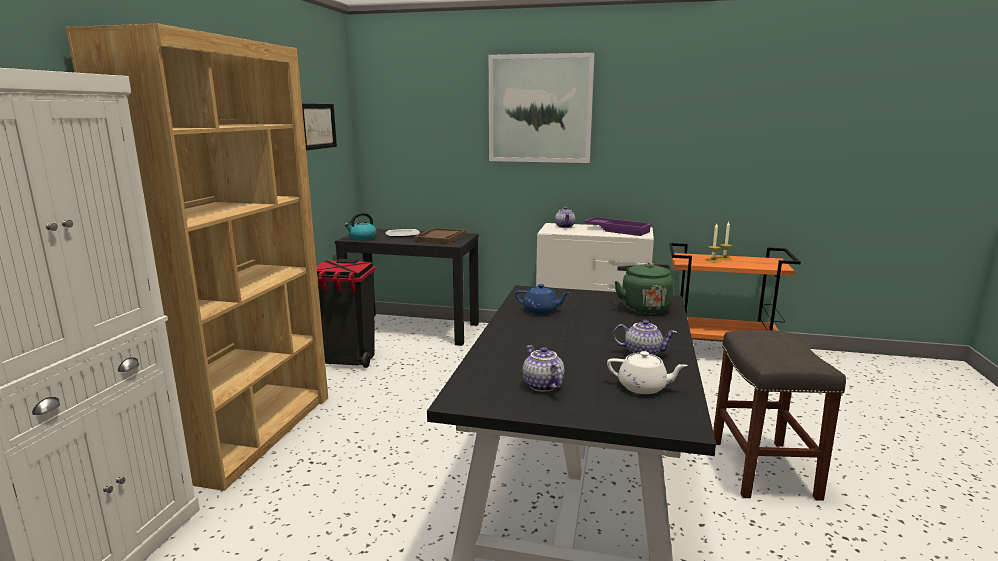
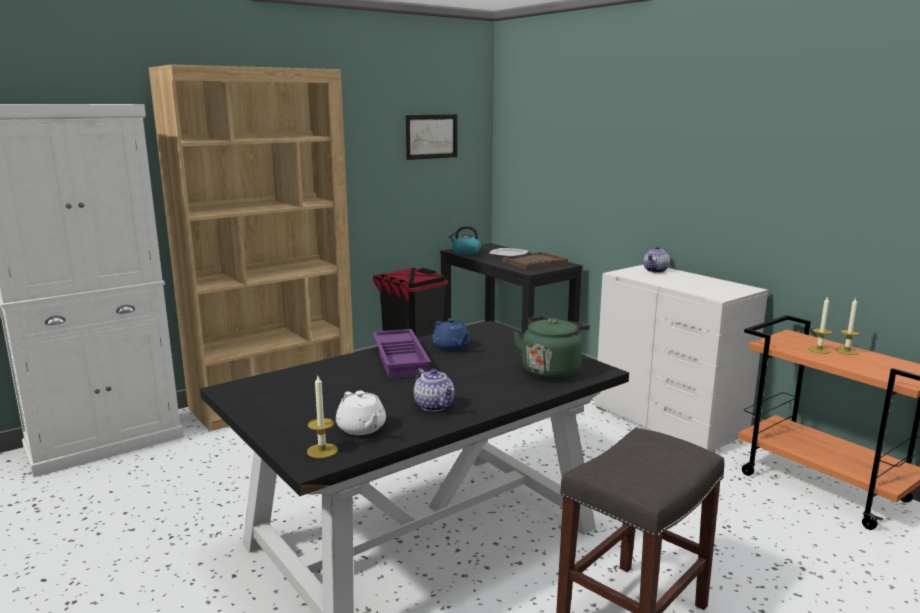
camera: 40 degrees right, 0 degrees up
picture [489,53,594,163] -> none
teapot [523,345,565,392] -> none
purple tray [584,217,652,236] -> purple tray moved to [372,329,431,379]
none -> candle [307,376,338,458]

